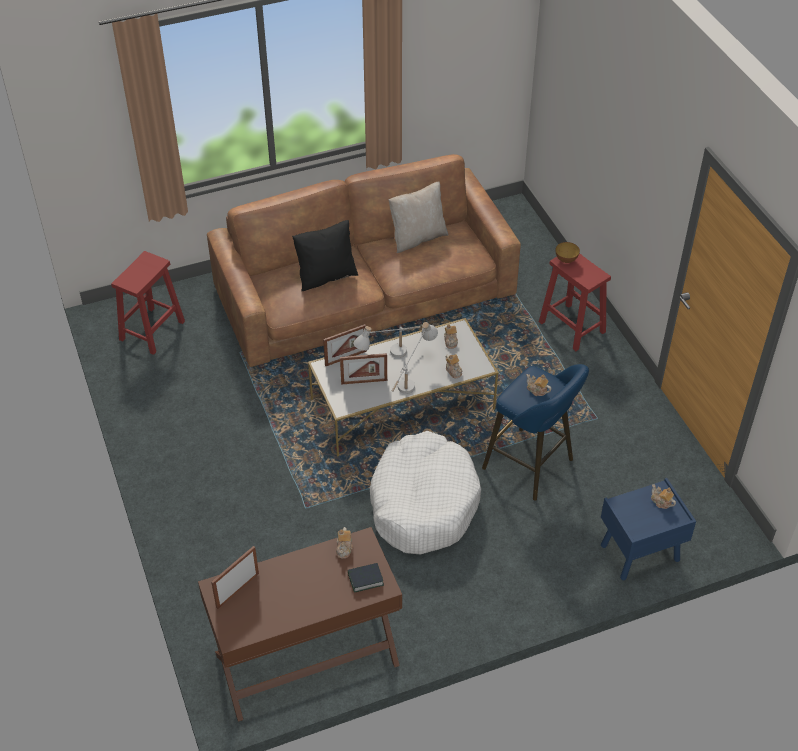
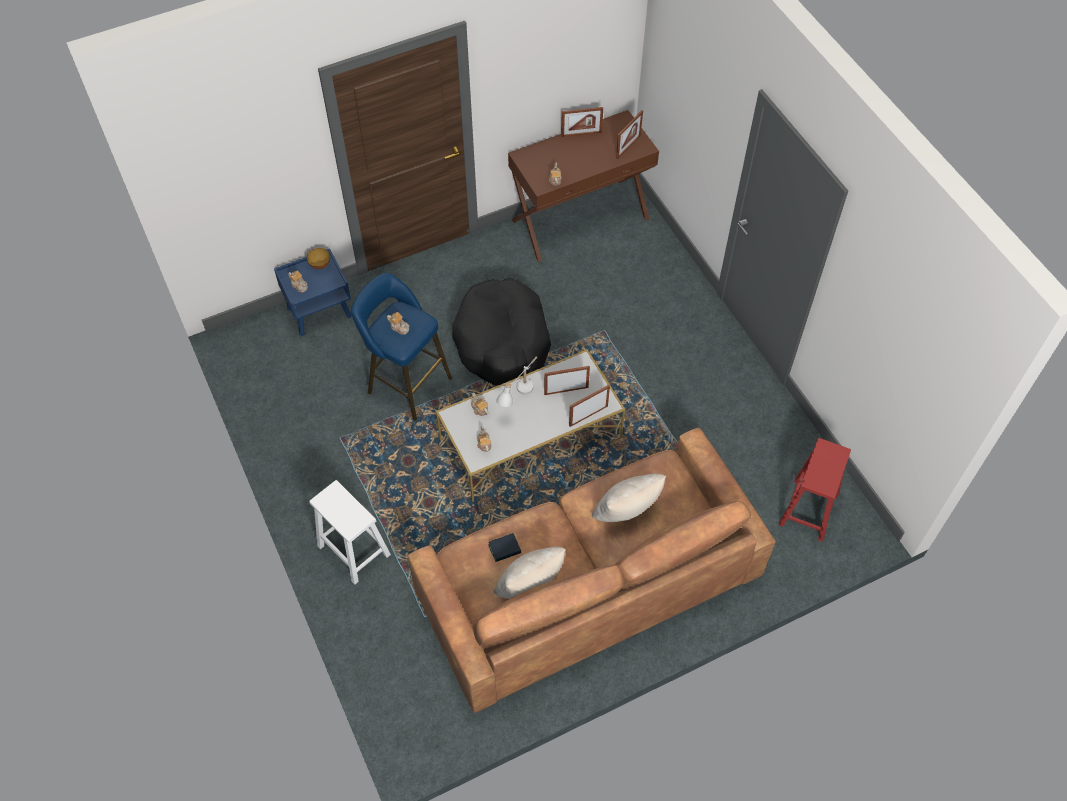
camera: 175 degrees right, 10 degrees up
black pillow [292,220,358,291] -> beige pillow [592,474,666,522]
book [348,563,384,593] -> book moved to [488,533,521,562]
white table lamp [353,326,421,358] -> none
white dog bed [370,431,481,555] -> black dog bed [452,278,551,385]
red stool [539,253,611,351] -> white stool [309,480,391,584]
bowl [555,242,580,263] -> bowl moved to [307,248,330,269]
none -> picture frame [561,107,603,137]

